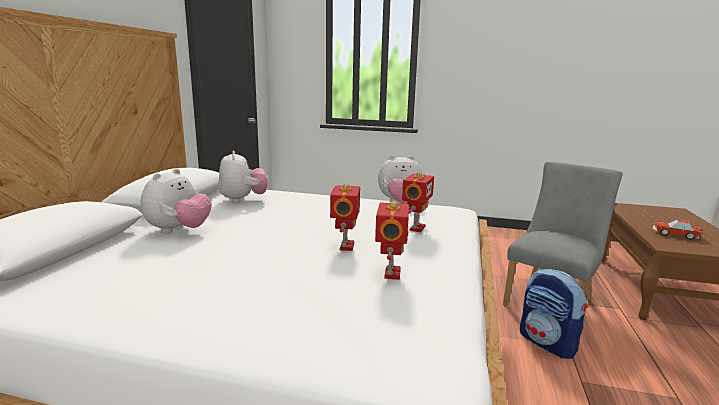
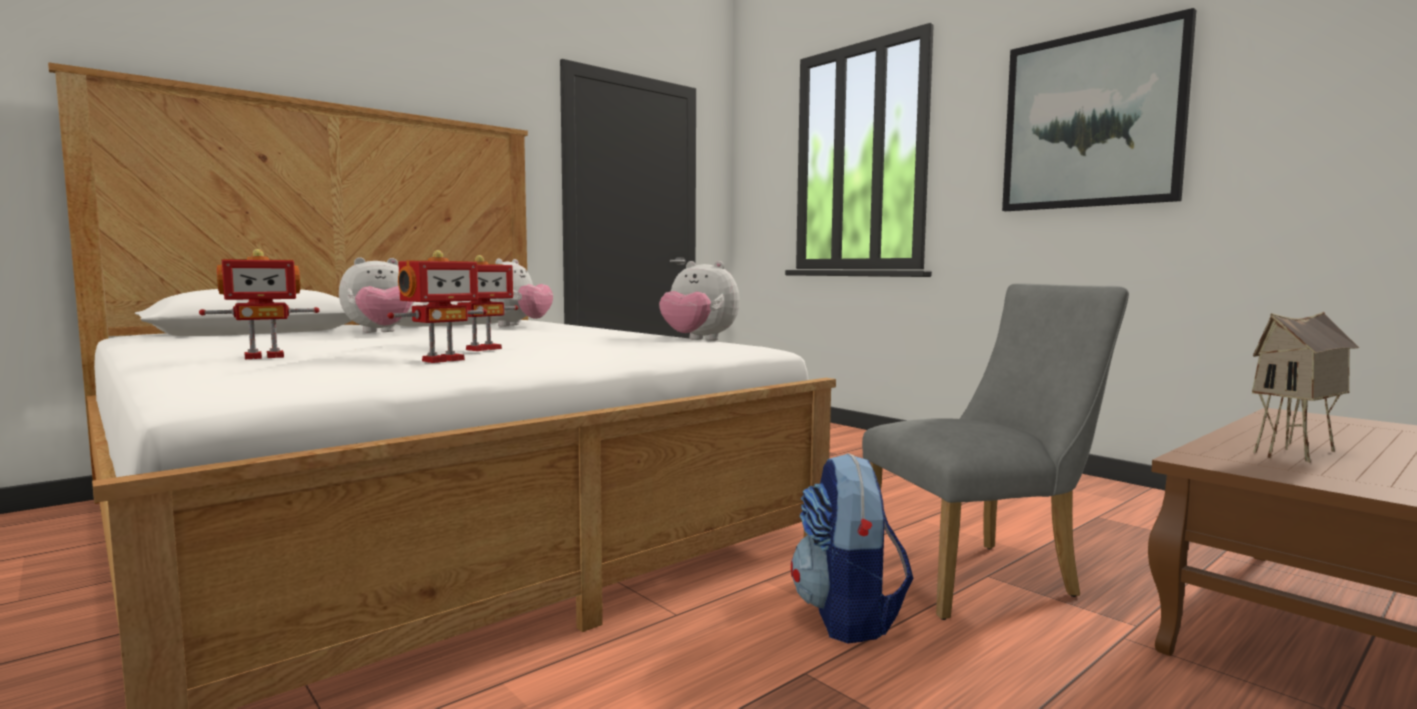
camera: 35 degrees right, 10 degrees down
toy robot [402,172,434,232] -> toy robot moved to [199,249,320,359]
toy car [652,220,702,240] -> toy house [1252,312,1359,463]
none -> picture [1002,8,1196,211]

